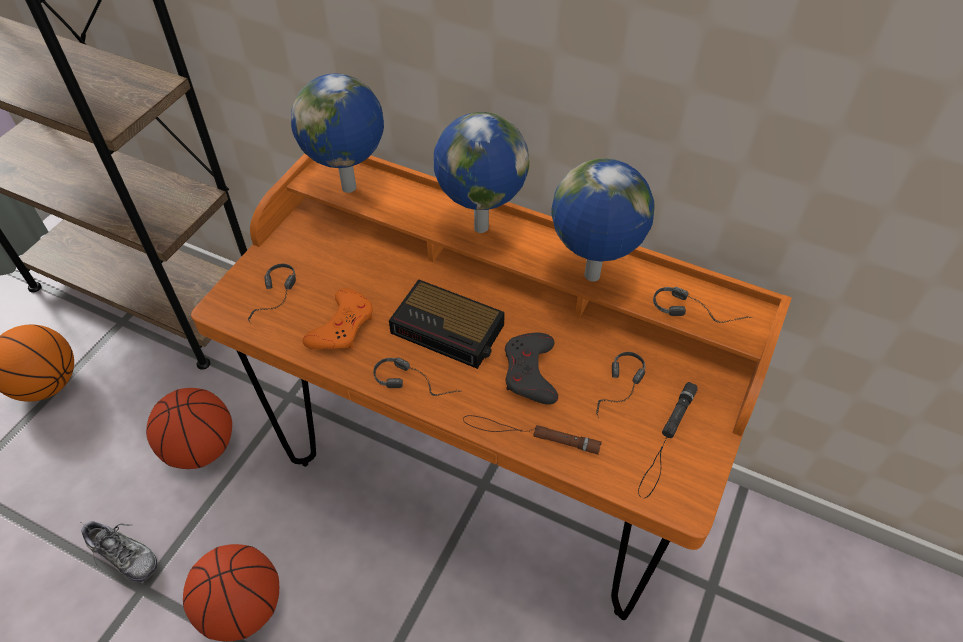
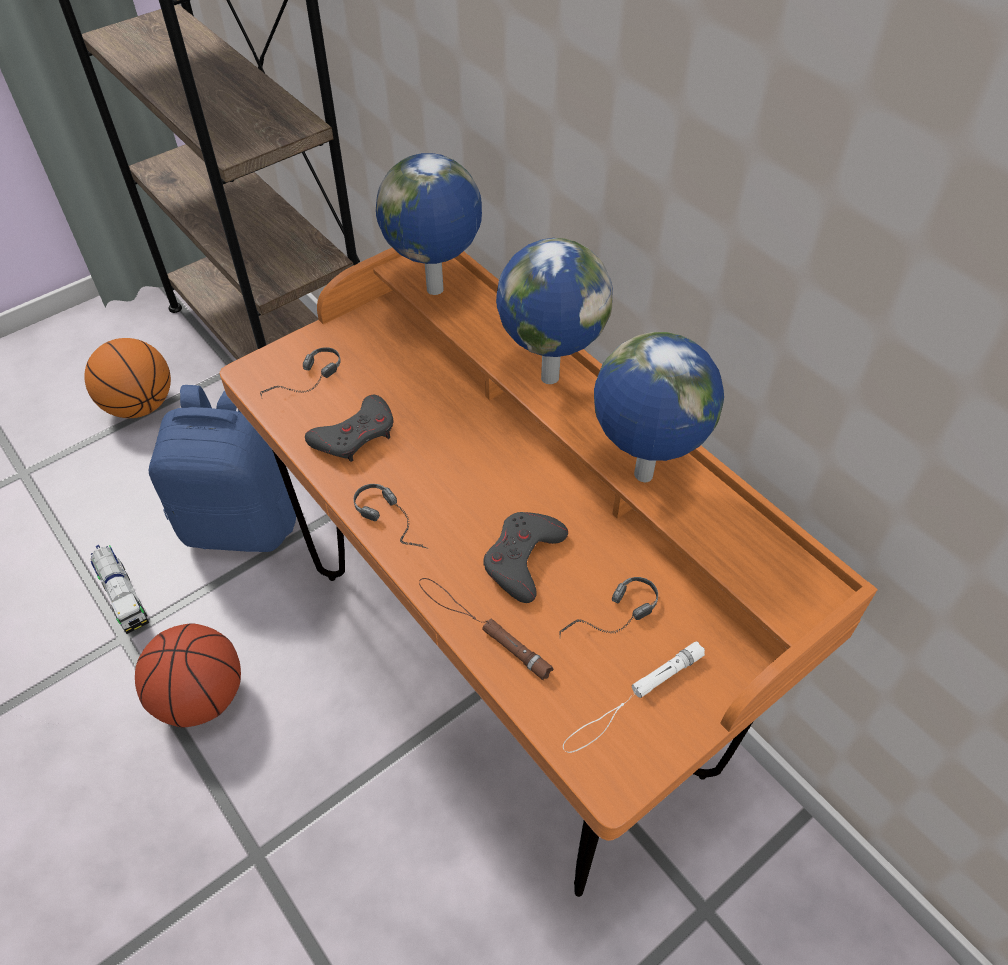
camera: 25 degrees right, 0 degrees up
shoe [81,521,158,582] -> toy truck [90,545,149,634]
basketball [146,388,232,469] -> blue backpack [149,385,296,552]
orange game controller [303,288,373,350] -> grey game controller [305,395,393,462]
alarm clock [389,279,505,369] -> none
black flashlight [638,382,698,498] -> white flashlight [563,641,705,753]
headphones [653,287,752,323] -> none

